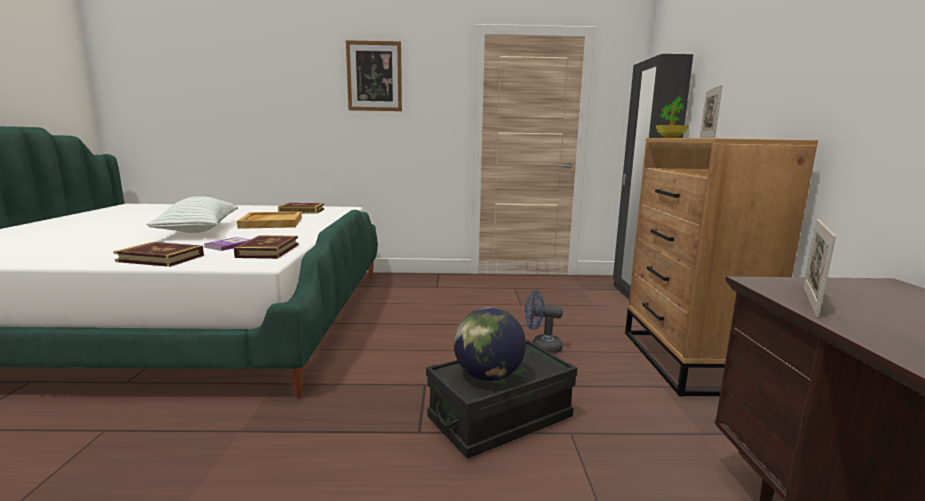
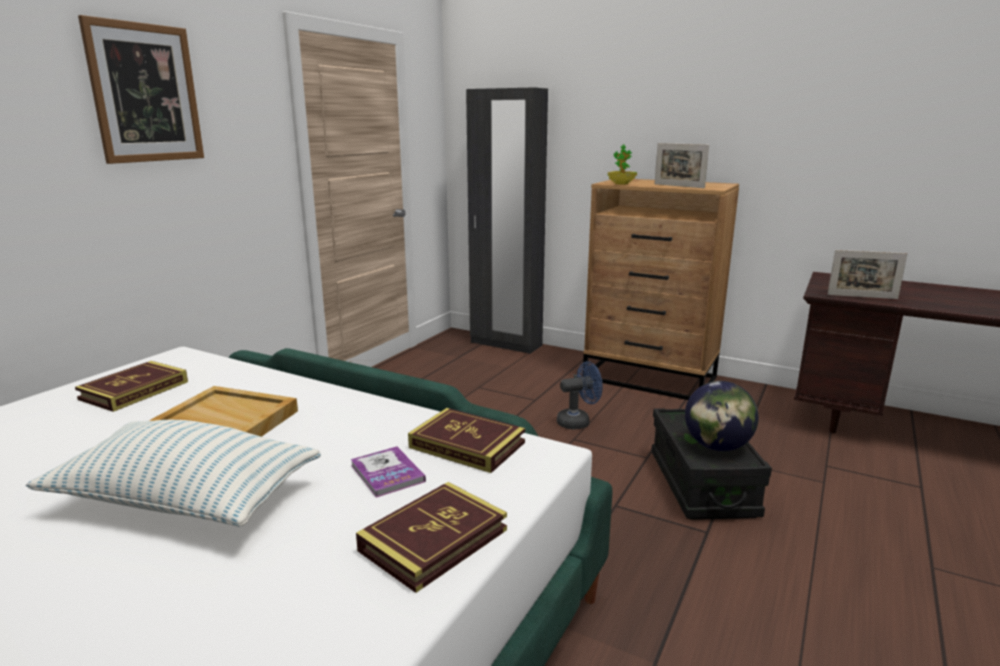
camera: 60 degrees left, 5 degrees up
blue fan [525,290,563,353] -> blue fan turned 150 degrees counterclockwise [557,361,603,429]
picture frame [803,219,836,317] -> picture frame turned 45 degrees counterclockwise [827,250,908,299]

